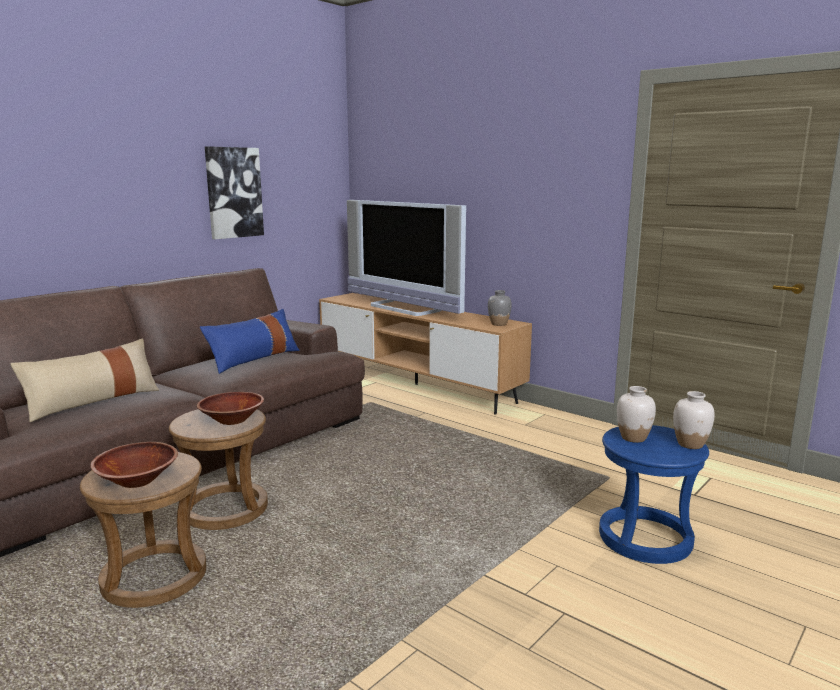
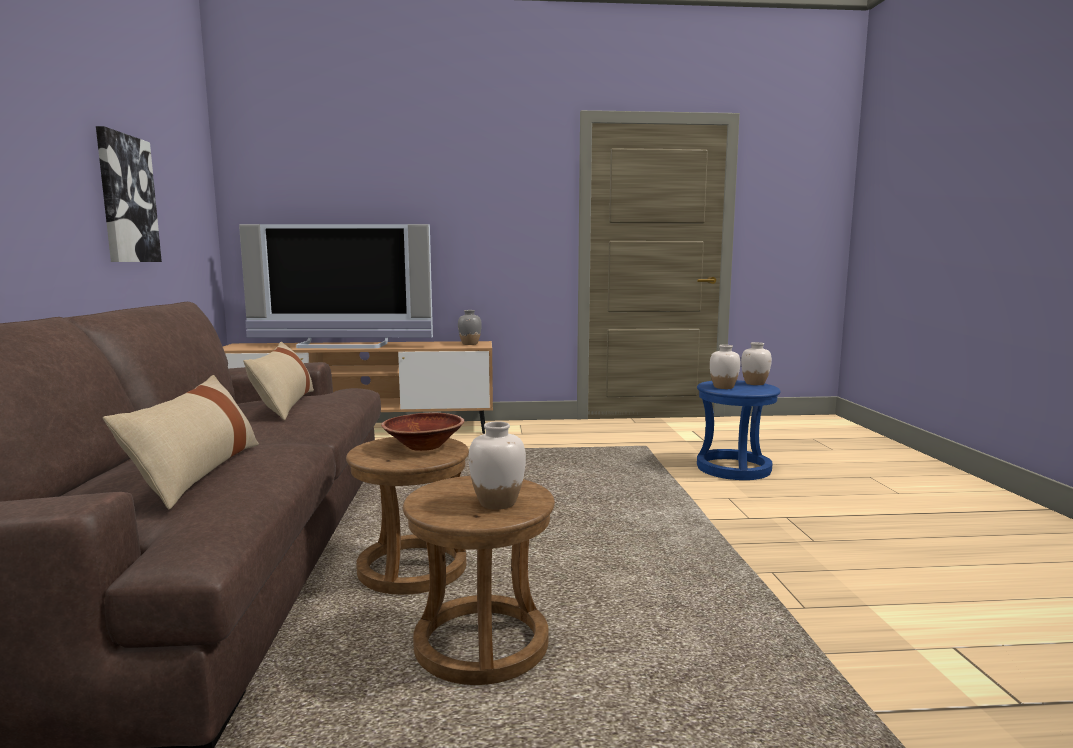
camera: 45 degrees left, 5 degrees down
brown bowl [90,442,178,488] -> white vase [469,421,526,510]
blue pillow [200,309,300,374] -> beige pillow [243,342,314,420]

